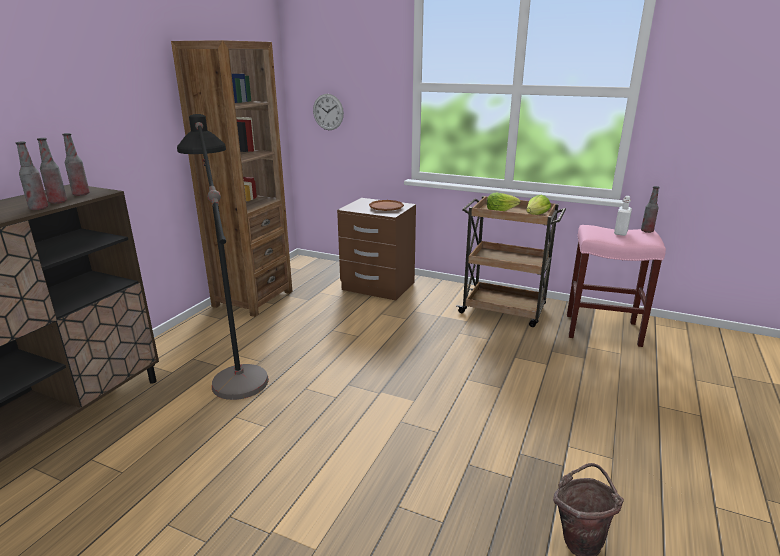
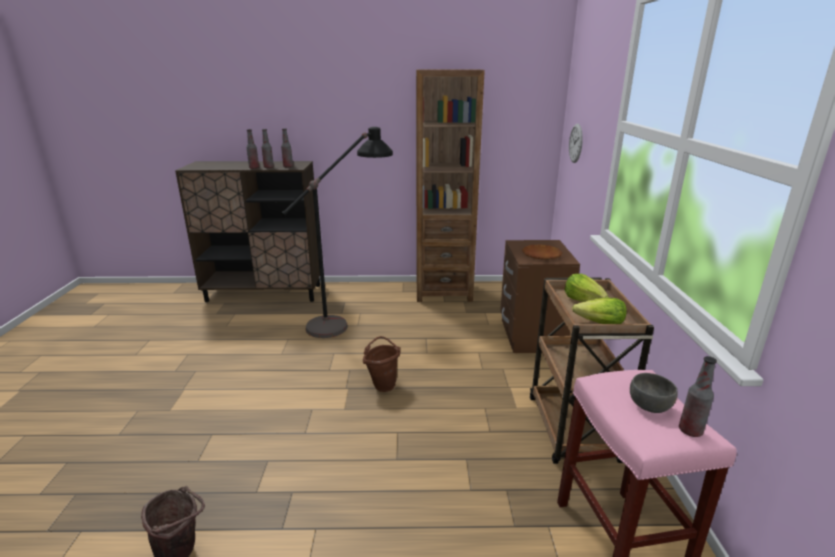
camera: 65 degrees right, 0 degrees up
white bottle [614,196,632,236] -> grey bowl [630,373,678,413]
none -> brown bucket [363,336,401,392]

